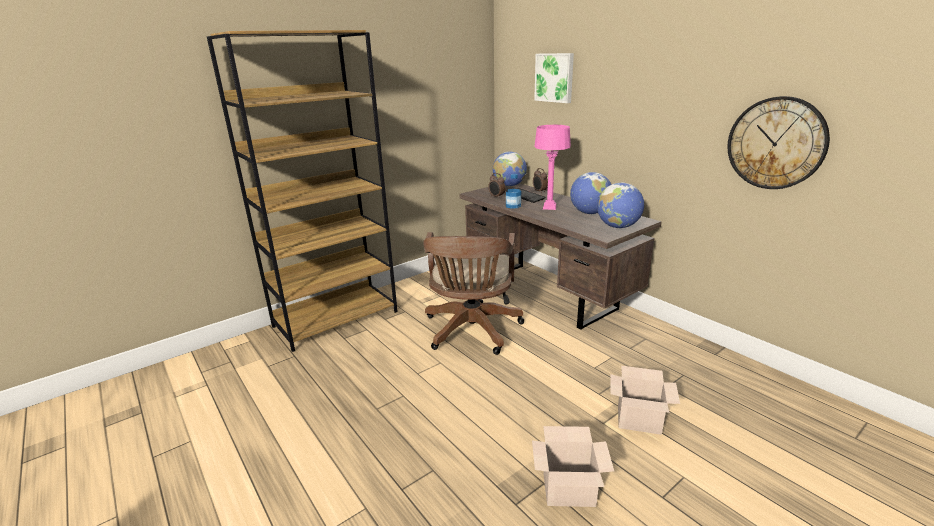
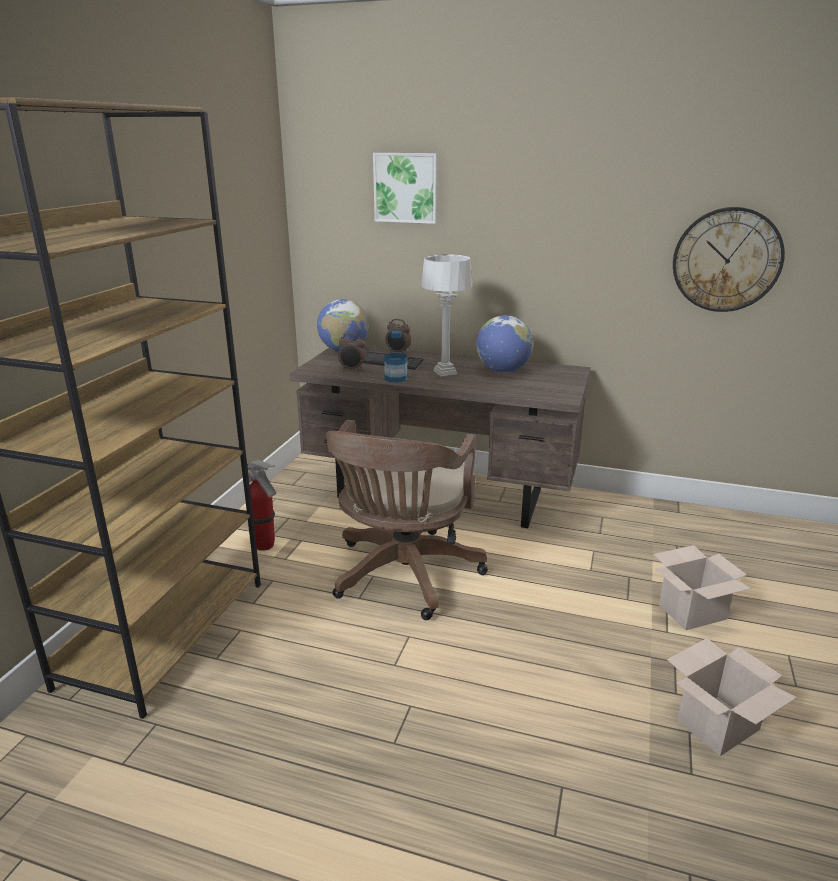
camera: 35 degrees left, 0 degrees up
brown office chair [423,232,524,355] -> brown office chair turned 45 degrees clockwise [326,420,488,620]
pink table lamp [534,125,571,210] -> grey table lamp [421,254,473,376]
globe [597,183,644,228] -> none
none -> fire extinguisher [243,460,276,551]

